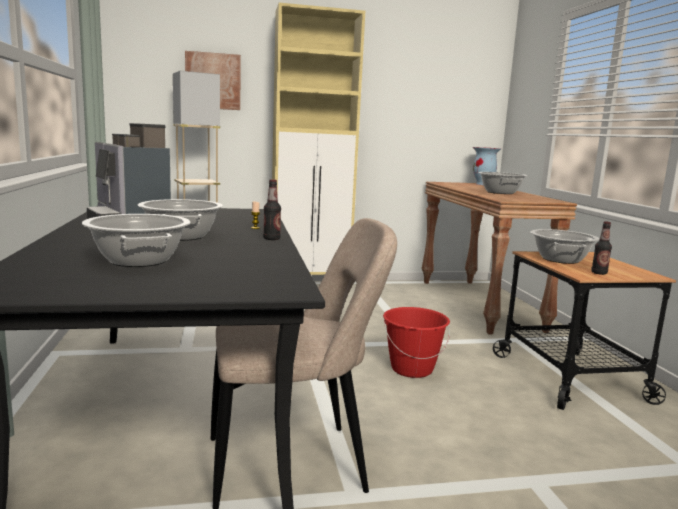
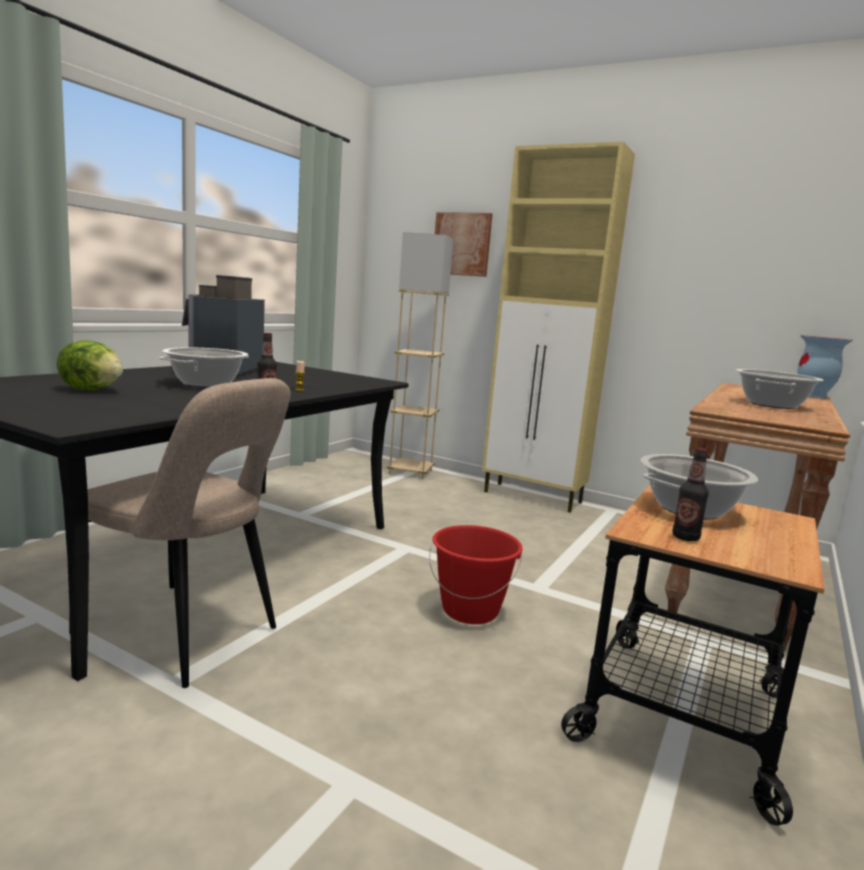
camera: 40 degrees right, 0 degrees up
cooking pot [82,214,190,267] -> lettuce [56,340,123,390]

